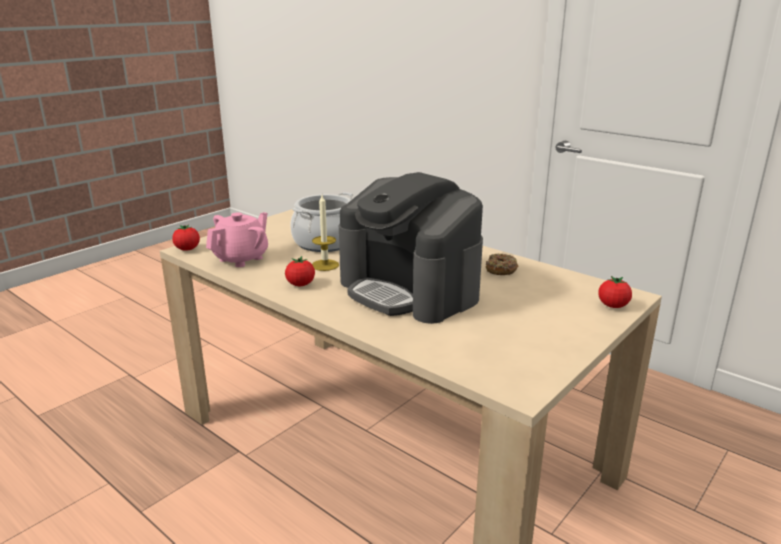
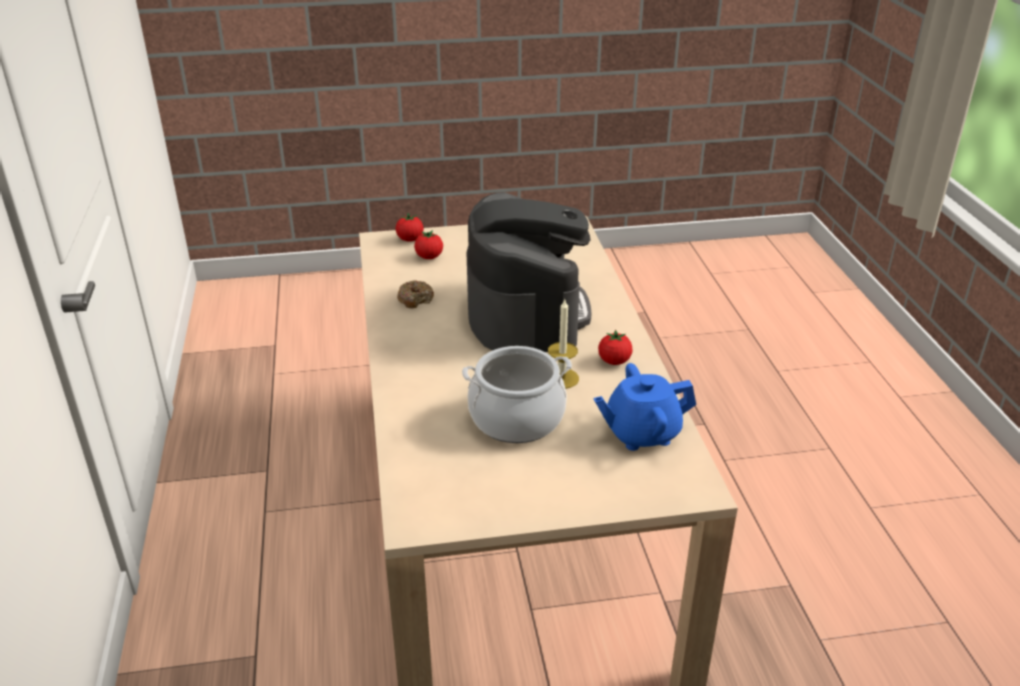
camera: 140 degrees left, 10 degrees up
tomato [172,224,200,251] -> tomato moved to [414,230,443,259]
pink teapot [206,212,268,267] -> blue teapot [593,363,696,451]

